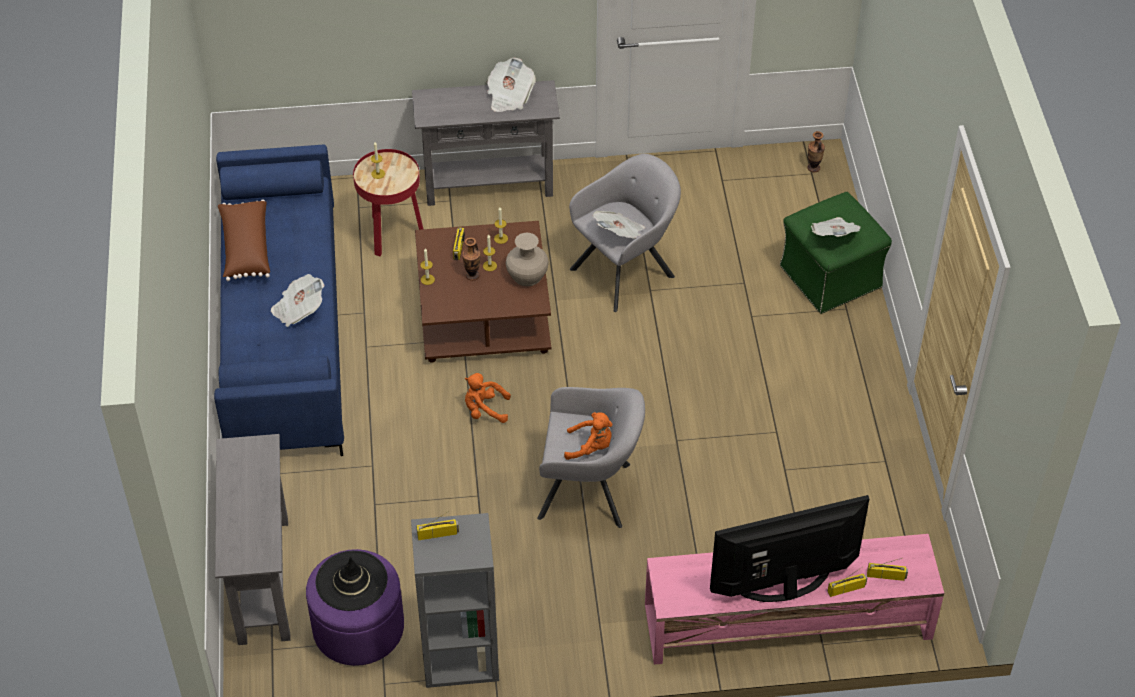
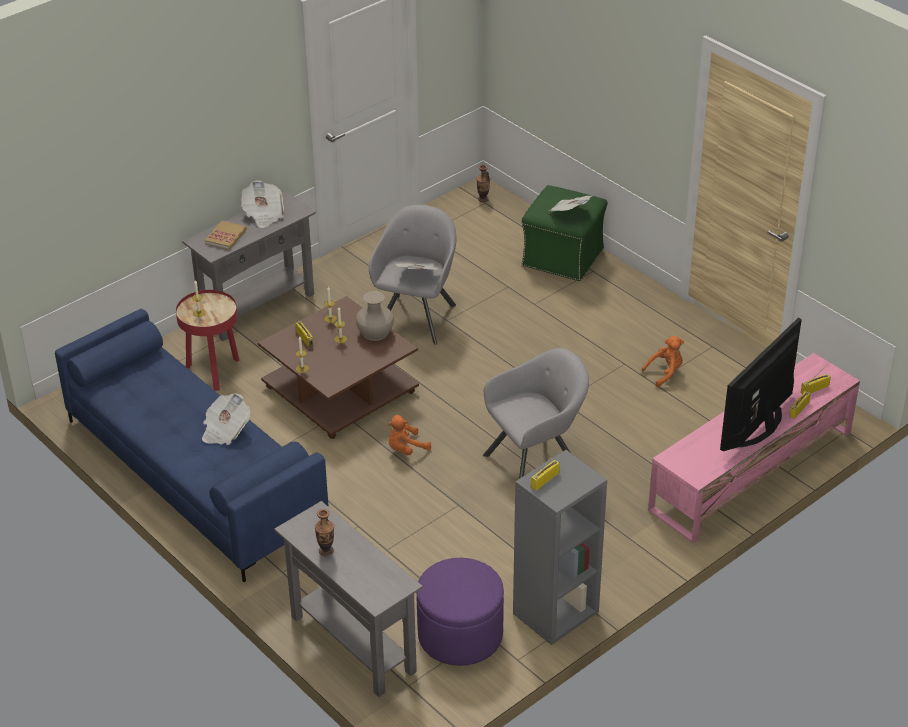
camera: 35 degrees left, 10 degrees down
brown pillow [218,199,270,281] -> none
black hat [316,551,388,611] -> none
vase [462,237,480,281] -> vase moved to [315,509,334,556]
orange plush toy [564,412,613,460] -> orange plush toy moved to [642,336,684,387]
none -> book [205,221,247,250]

